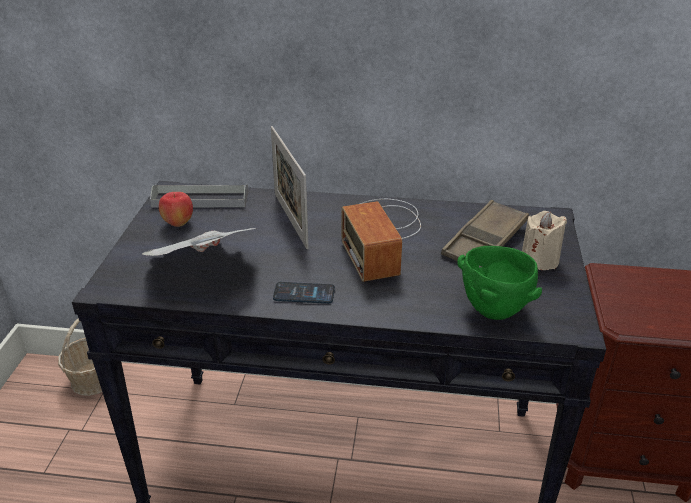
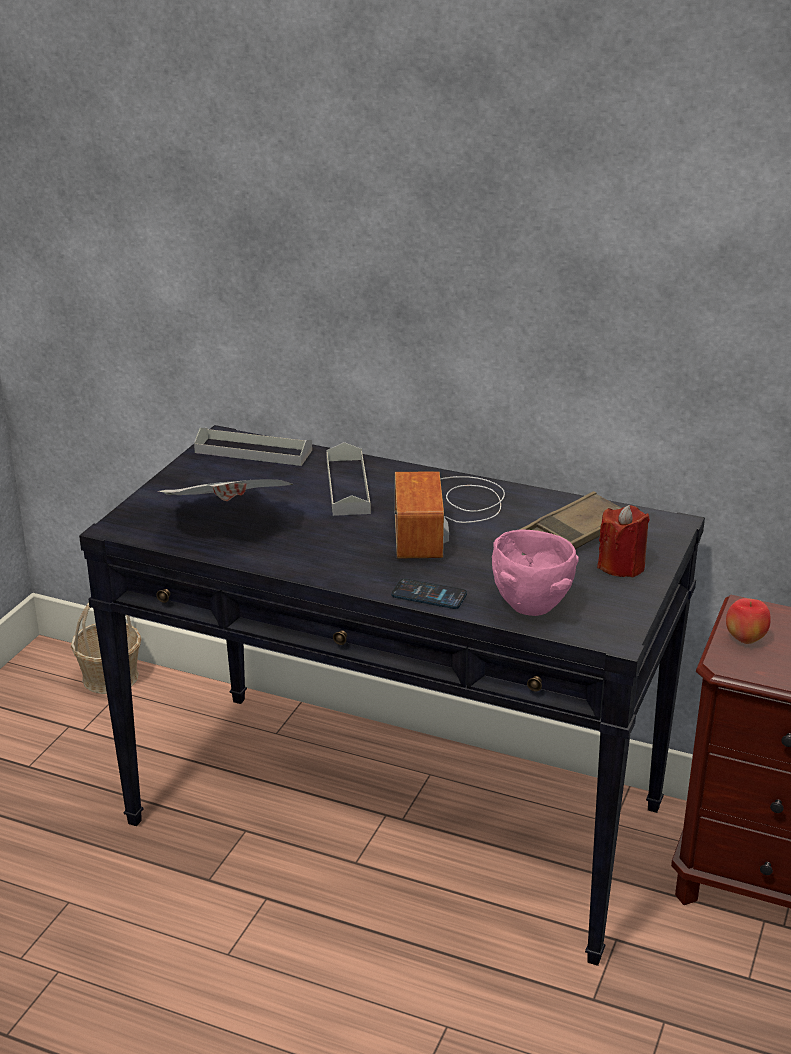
camera: 15 degrees right, 5 degrees down
apple [159,192,193,227] -> apple moved to [726,598,771,644]
picture frame [271,126,309,249] -> grey tray [326,442,371,516]
phone [273,282,335,304] -> phone moved to [391,578,467,609]
green bowl [457,246,542,320] -> pink bowl [492,530,579,616]
beige candle [522,211,567,270] -> red candle [597,505,650,577]

